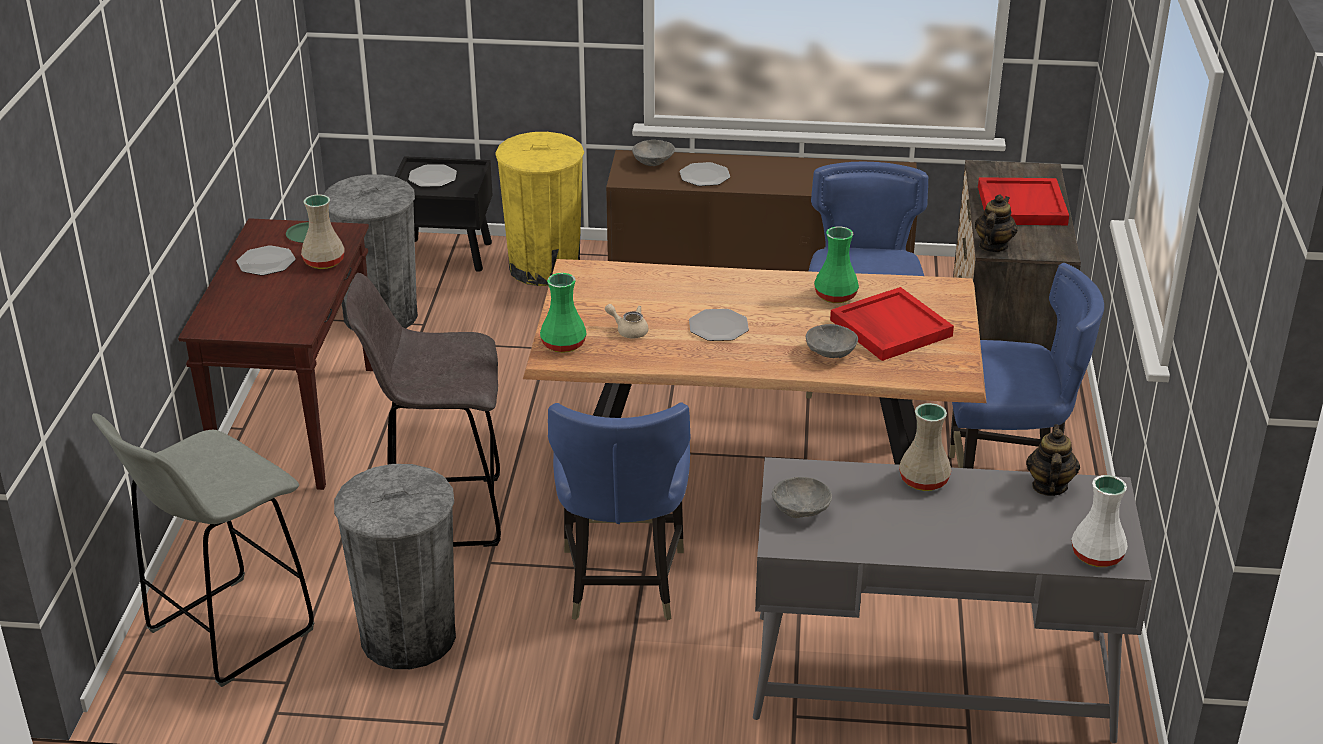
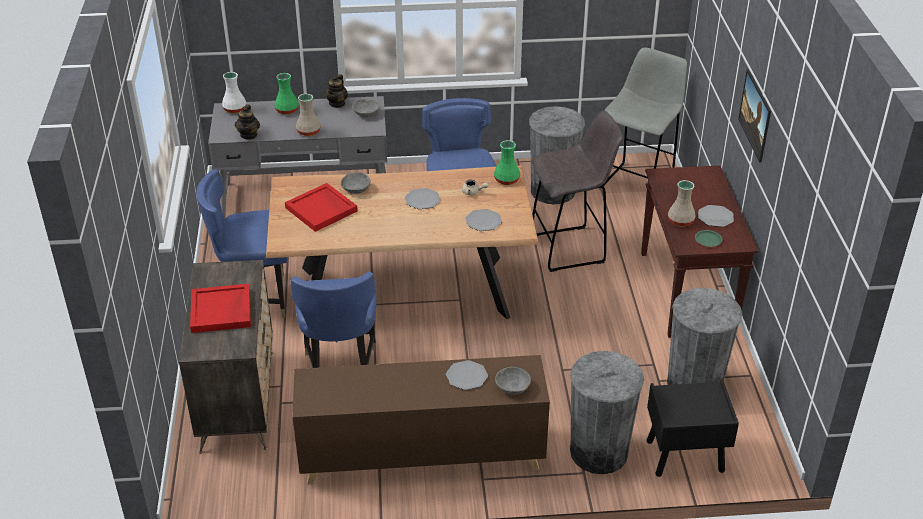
camera: 170 degrees right, 5 degrees up
plate [408,165,457,187] -> plate moved to [465,209,502,231]
yellow trash can [495,132,584,286] -> grey trash can [570,351,644,474]
green vase [814,227,859,303] -> green vase moved to [275,73,299,115]
teapot [975,195,1017,252] -> teapot moved to [325,74,348,108]
none -> picture [738,70,771,163]

